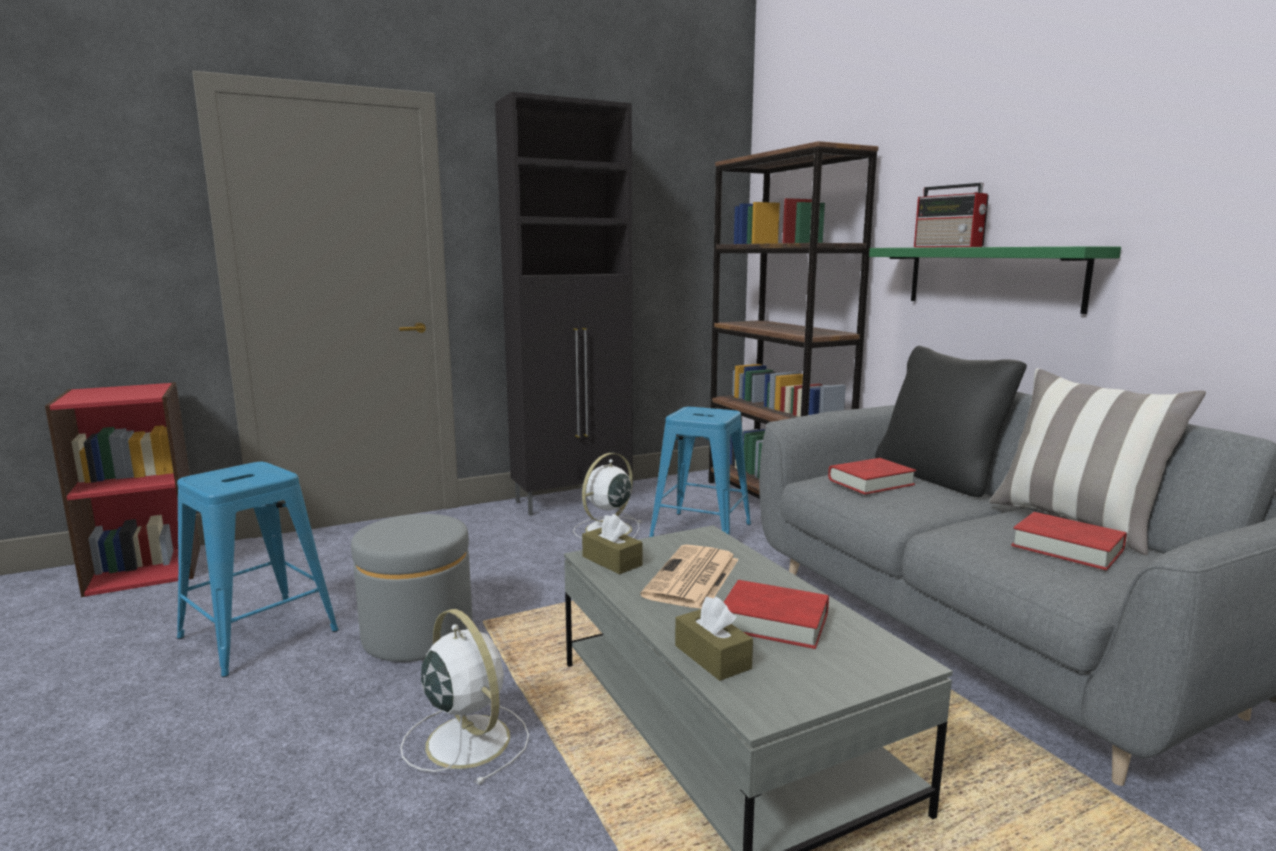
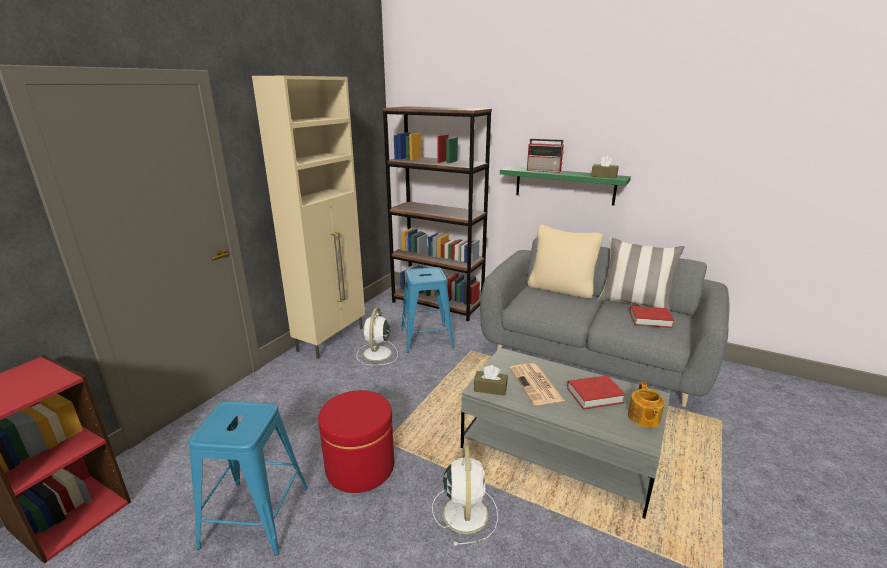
camera: 35 degrees left, 10 degrees up
grey ottoman [351,514,473,662] -> red ottoman [318,390,394,493]
white fan [400,609,529,785] -> white fan turned 75 degrees clockwise [432,444,498,546]
black cabinet [495,92,632,516] -> beige cabinet [252,76,365,359]
brown tissue box [675,596,753,681] -> brown tissue box moved to [591,155,619,178]
red book [828,458,916,494] -> none
black pillow [875,346,1027,497] -> beige pillow [528,225,603,299]
none -> teapot [628,382,665,428]

